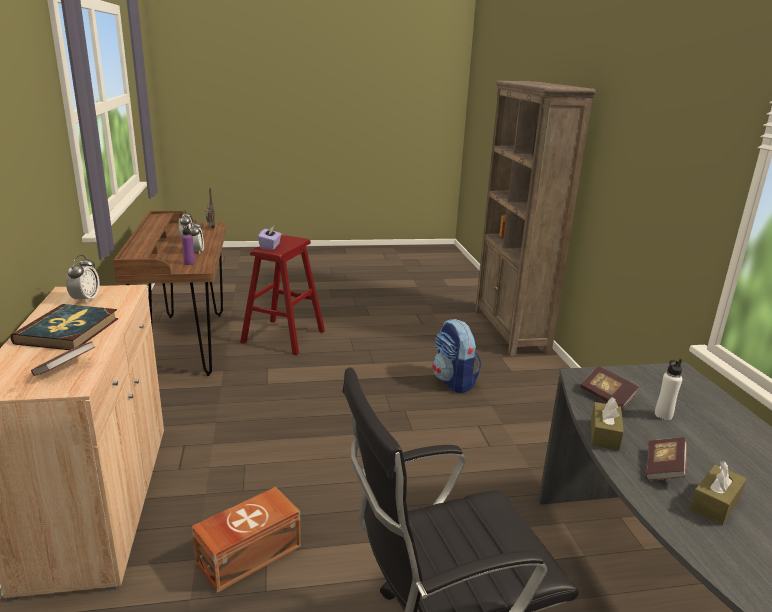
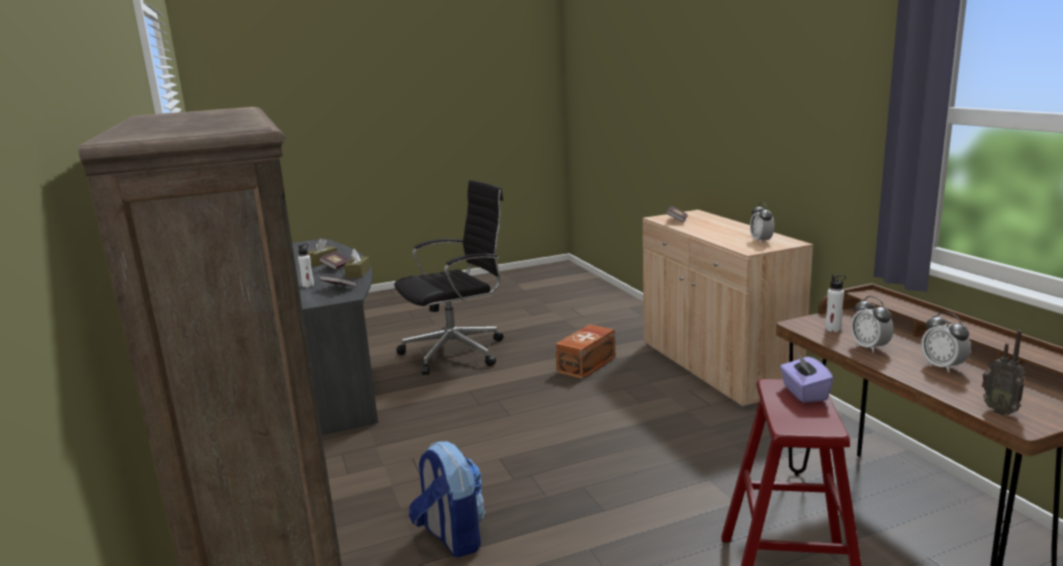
camera: 170 degrees right, 5 degrees down
book [11,304,118,350] -> none
purple bottle [181,224,195,265] -> white bottle [825,274,846,332]

